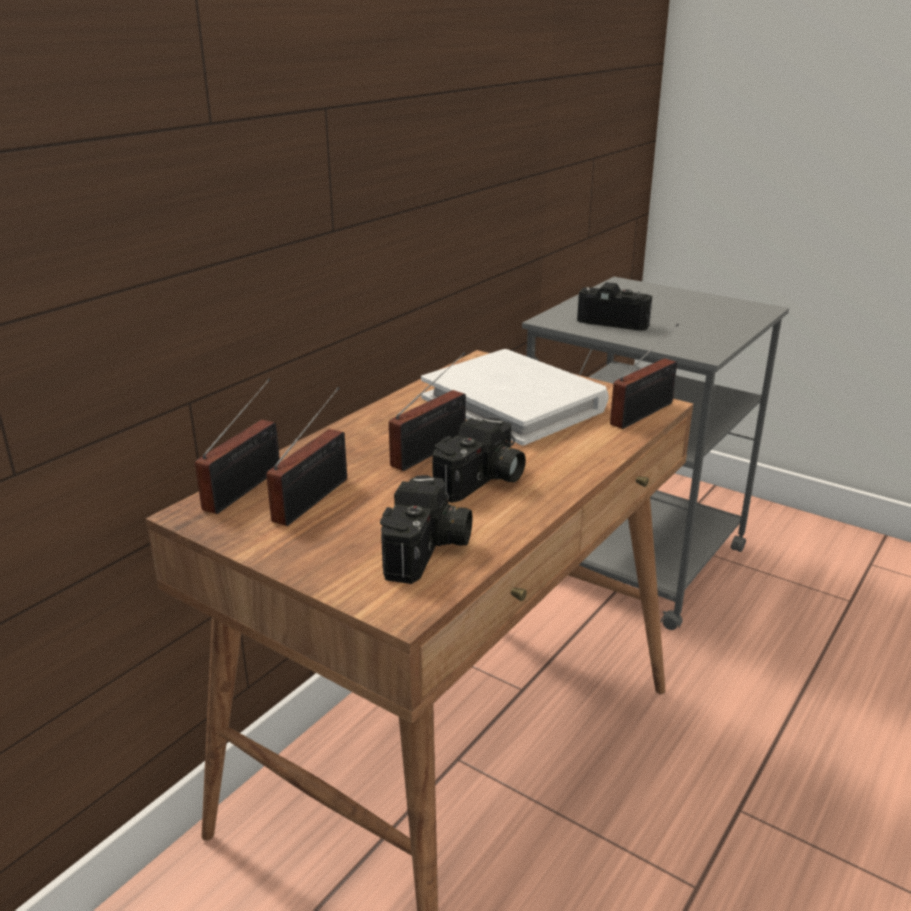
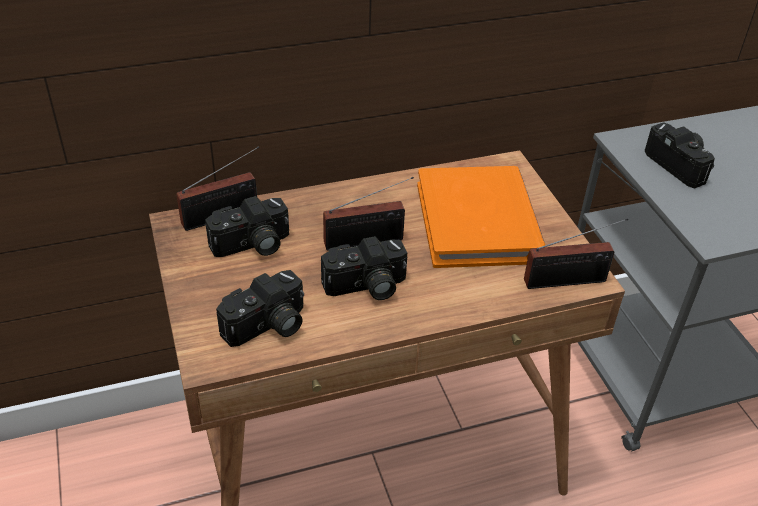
camera: 35 degrees right, 15 degrees up
radio [266,387,347,526] -> camera [205,196,289,257]
white book [421,349,609,446] -> orange book [417,166,545,268]

